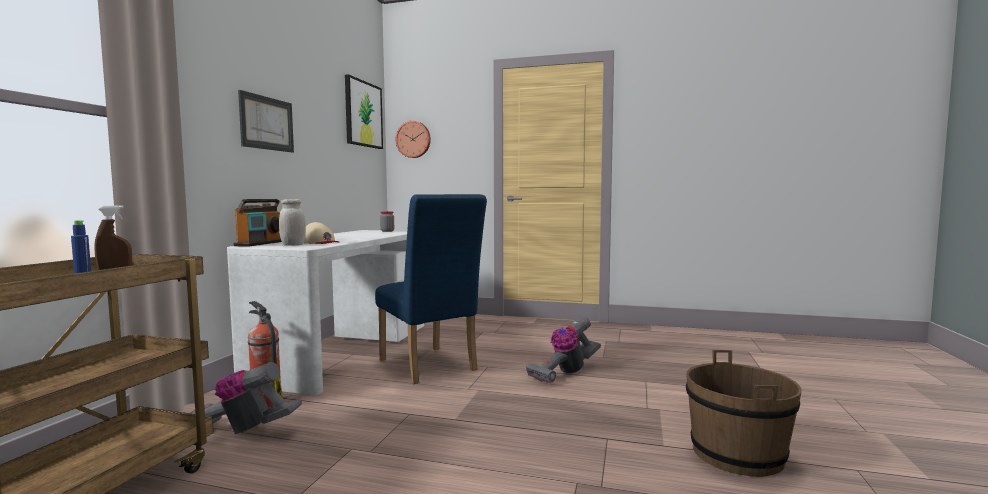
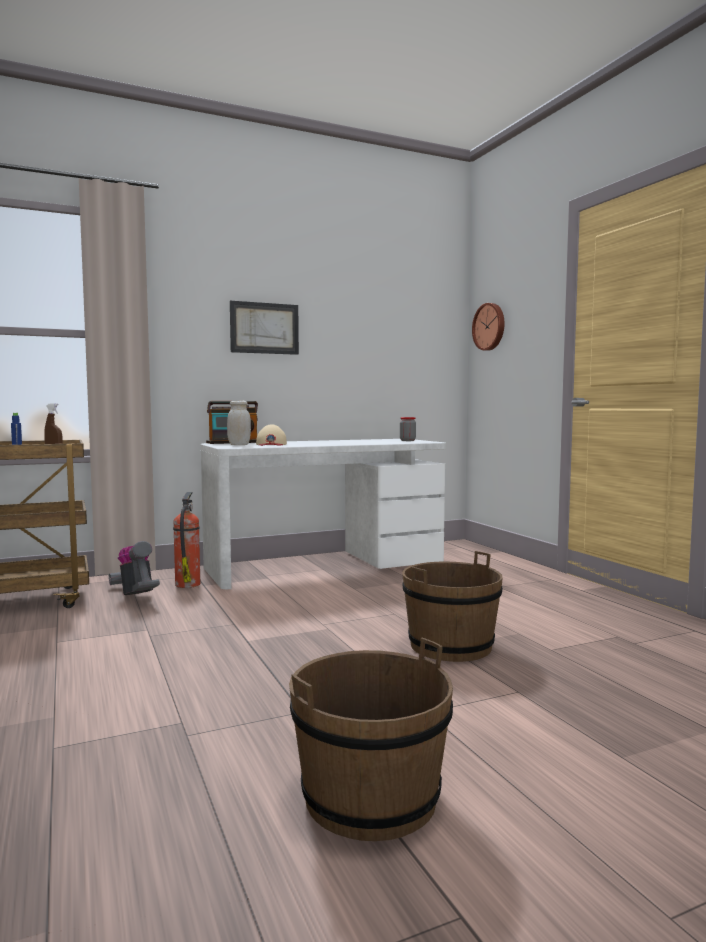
camera: 50 degrees right, 0 degrees up
picture [345,74,383,149] -> none
blue chair [375,194,487,384] -> none
vacuum cleaner [526,316,601,384] -> brown bucket [402,551,502,662]

